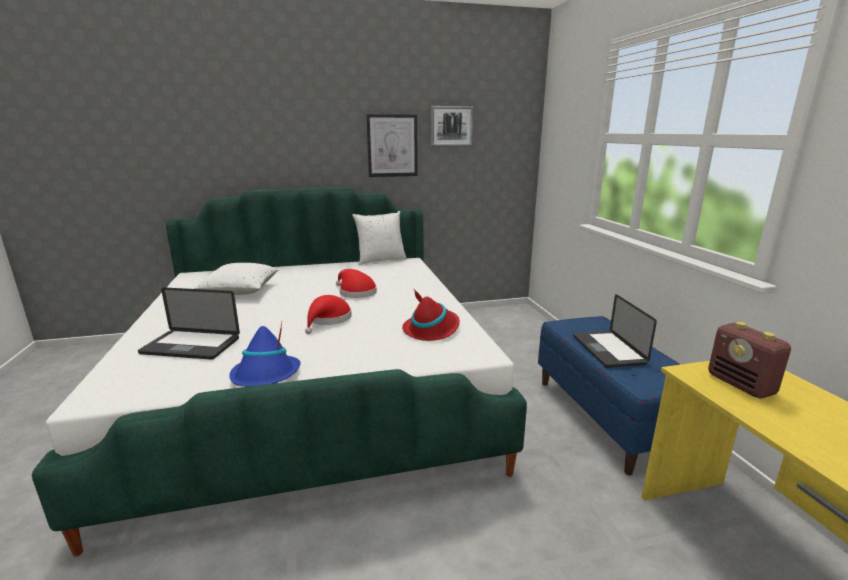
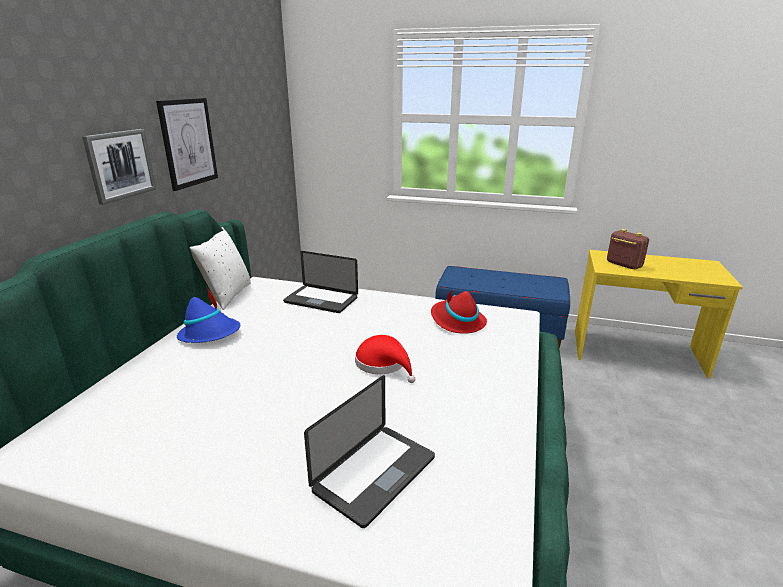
camera: 60 degrees left, 5 degrees up
white pillow [194,263,279,295] -> none
blue hat [229,323,300,387] -> blue hat moved to [177,288,240,343]
red hat [336,269,377,298] -> none
picture [431,106,474,147] -> picture moved to [82,129,156,205]
laptop [573,294,657,368] -> laptop moved to [283,251,358,313]
radio [708,322,791,398] -> radio turned 135 degrees counterclockwise [607,229,649,269]

